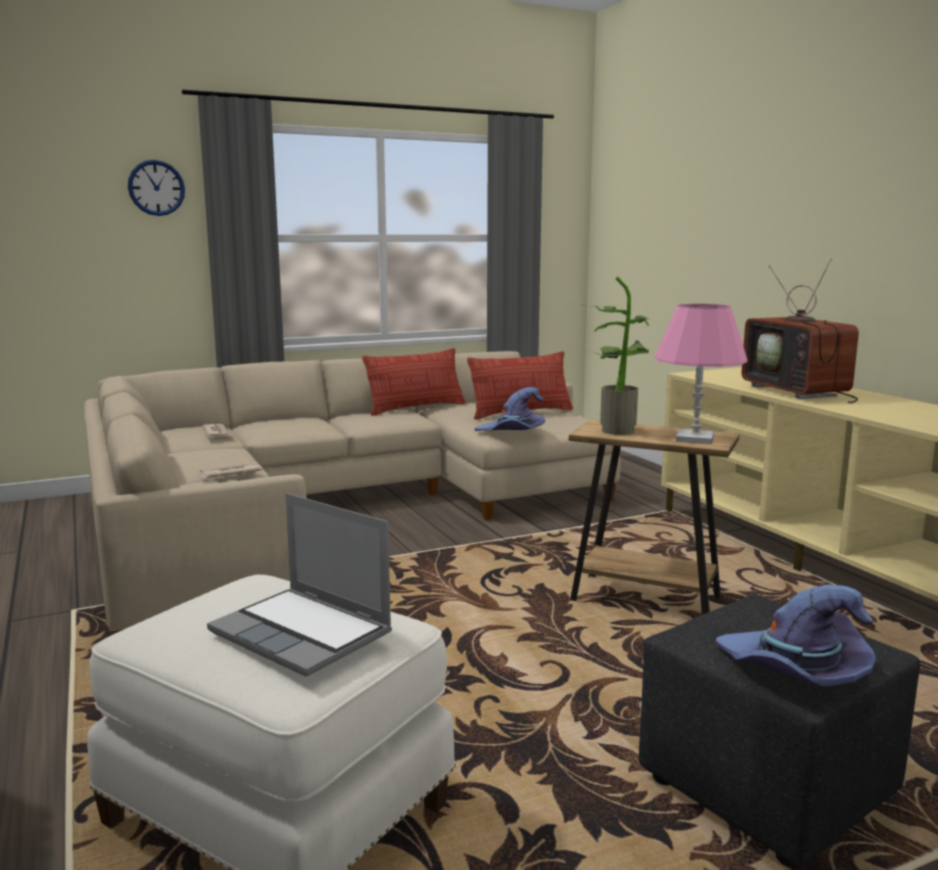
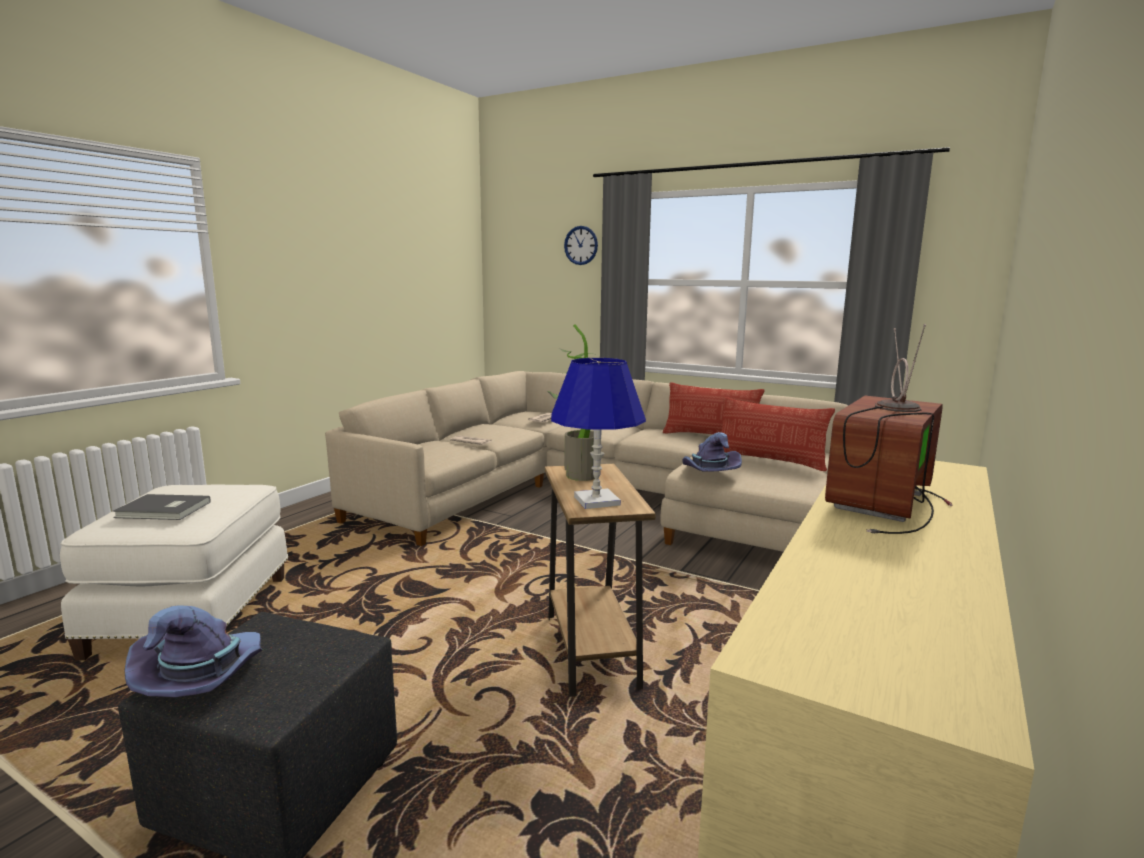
camera: 55 degrees right, 0 degrees up
laptop [207,493,392,677] -> grey book [112,494,211,520]
pink table lamp [655,304,748,444] -> blue table lamp [551,358,646,509]

